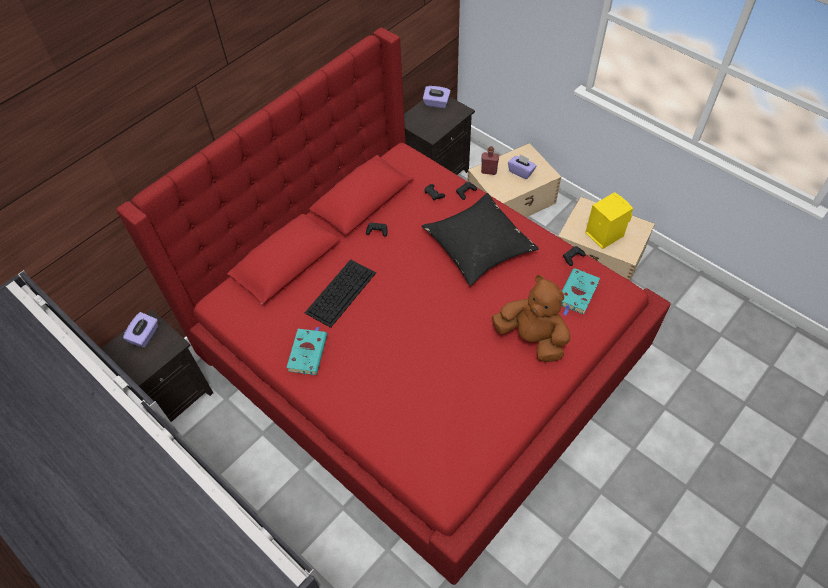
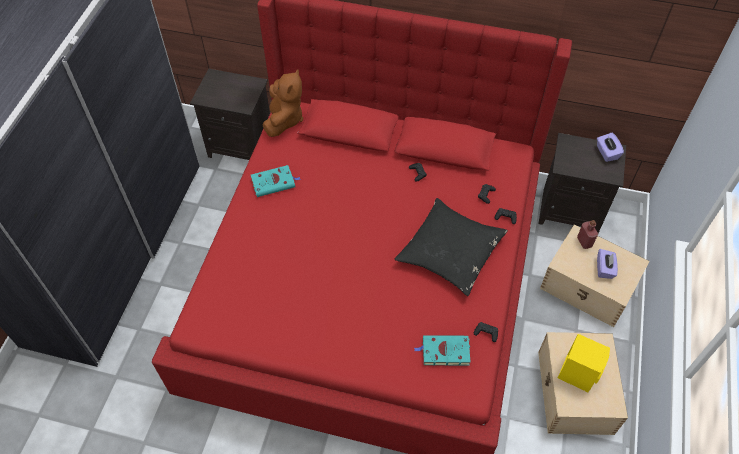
camera: 60 degrees right, 0 degrees up
purple tissue box [123,312,158,348] -> none
keyboard [305,259,376,328] -> none
brown plush toy [492,275,570,362] -> brown plush toy moved to [263,69,303,137]

